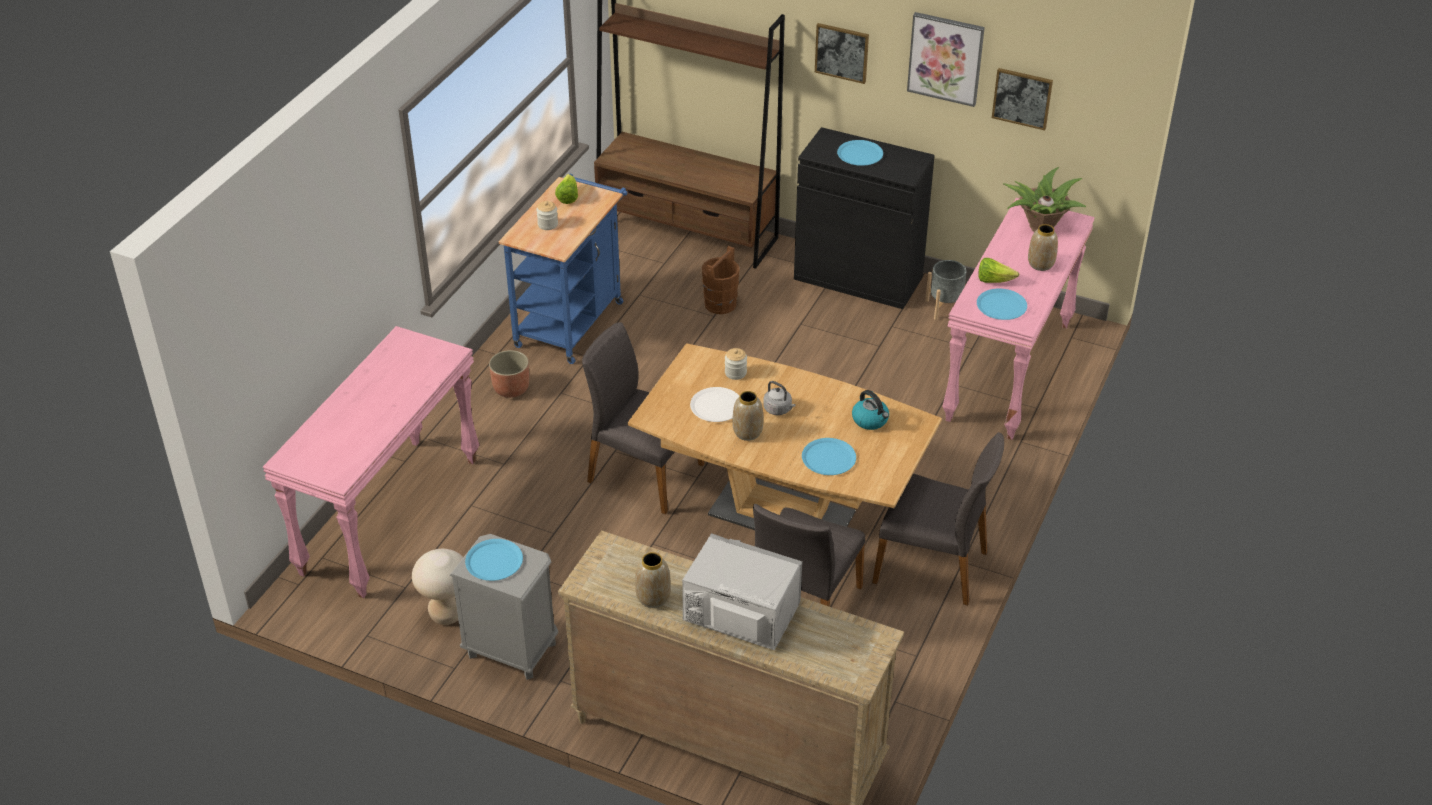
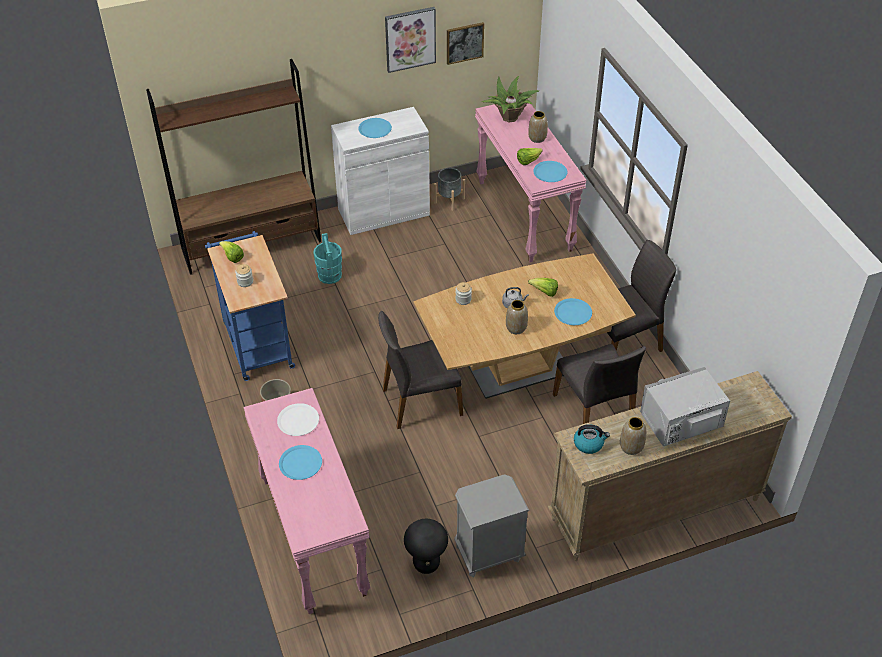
camera: 45 degrees left, 5 degrees up
beige stool [412,549,463,625] -> black stool [404,519,448,574]
blue plate [465,539,523,581] -> blue plate moved to [279,445,322,480]
white plate [690,387,740,422] -> white plate moved to [277,403,319,436]
brown bucket [702,246,740,314] -> turquoise bucket [313,233,342,284]
black cabinet [794,127,935,309] -> white cabinet [331,107,430,235]
picture [815,23,869,84] -> none
kettle [852,390,889,430] -> kettle moved to [574,424,610,454]
none -> lettuce [528,278,558,297]

